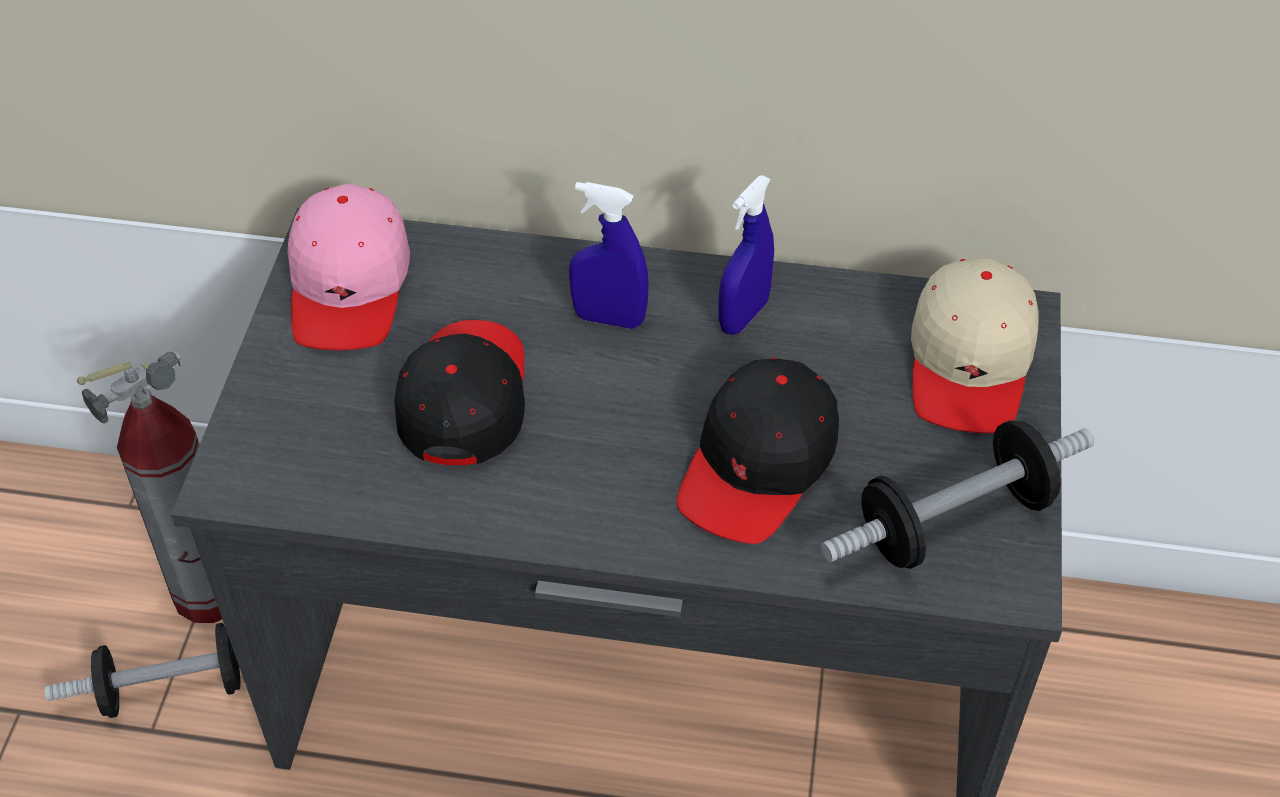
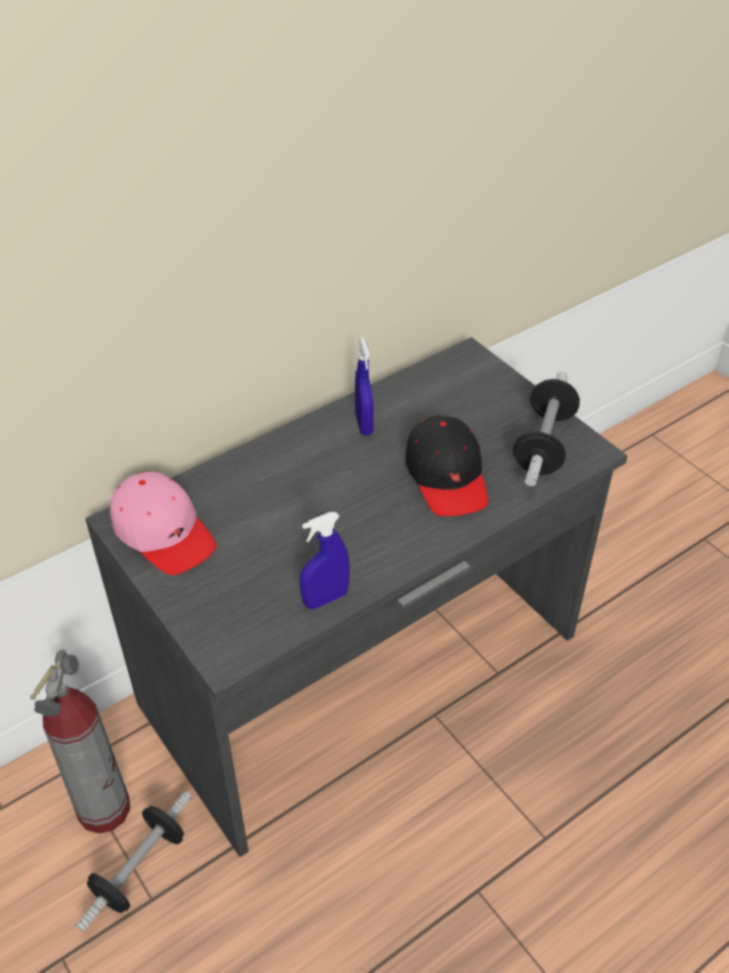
camera: 45 degrees left, 5 degrees down
black cap [395,320,525,465] -> none
blue spray bottle [569,182,649,329] -> blue spray bottle moved to [300,512,350,609]
beige cap [911,258,1039,433] -> none

